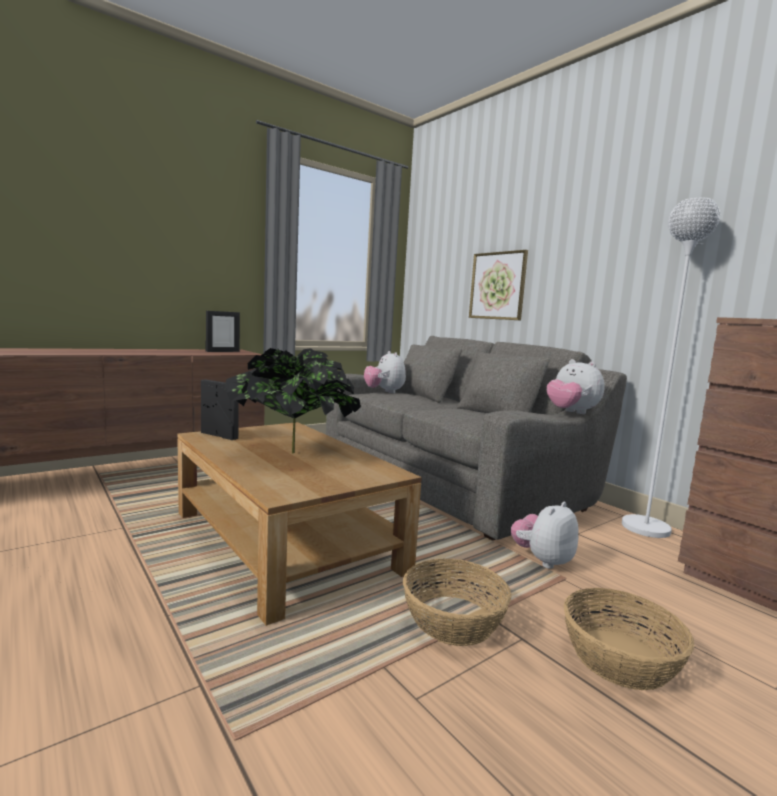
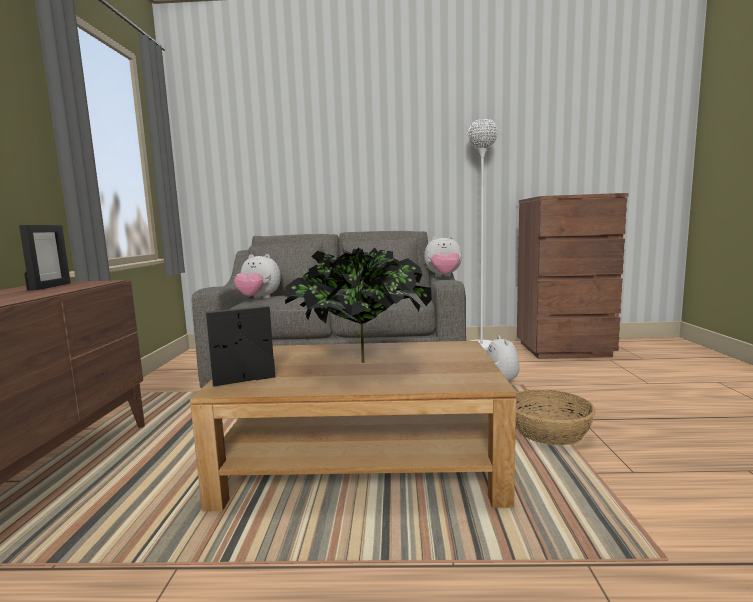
camera: 50 degrees left, 0 degrees up
picture [469,250,528,320] -> none
basket [564,588,695,690] -> none

